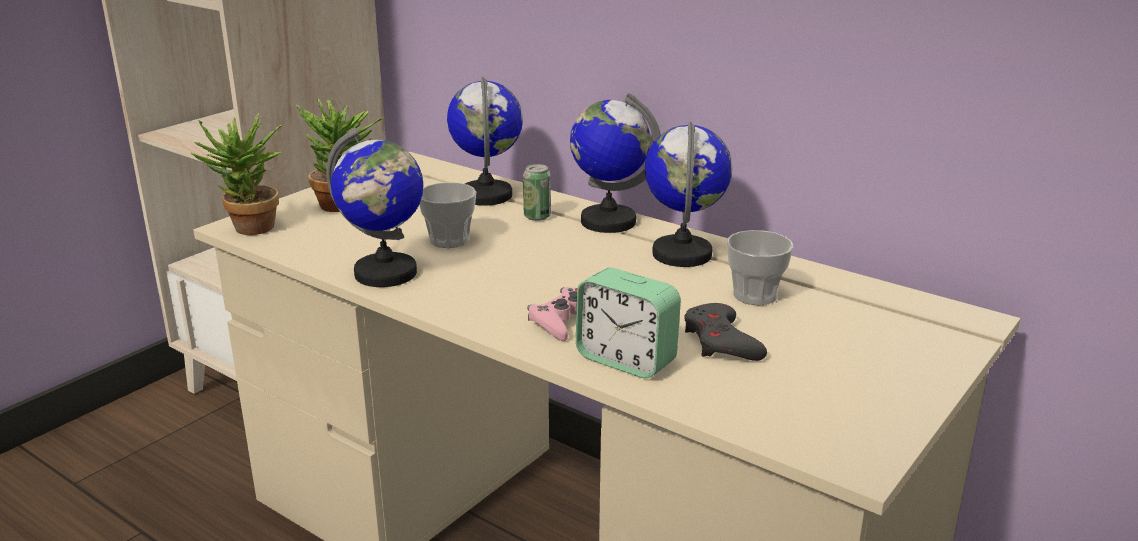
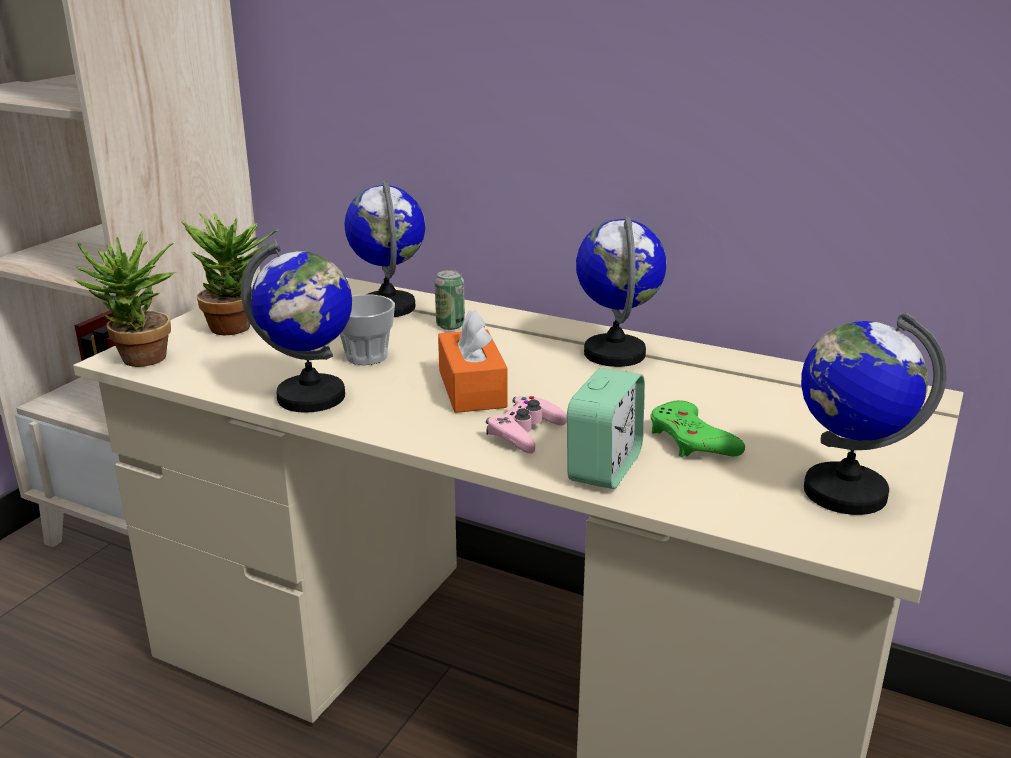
camera: 10 degrees left, 0 degrees up
globe [570,93,661,233] -> globe moved to [801,313,947,515]
alarm clock [576,268,681,378] -> alarm clock turned 90 degrees counterclockwise [567,368,645,489]
grey game controller [684,303,767,361] -> green game controller [651,400,745,457]
cup [727,230,794,305] -> none
none -> orange tissue box [438,310,508,413]

